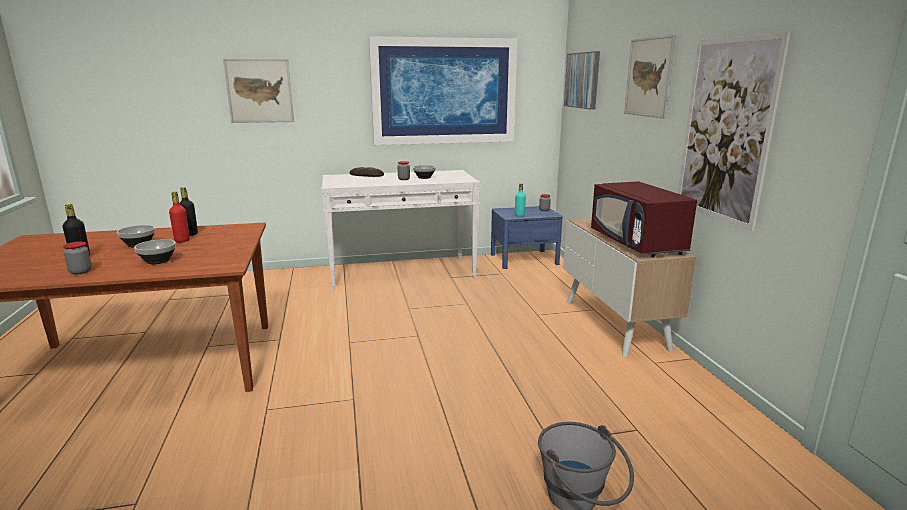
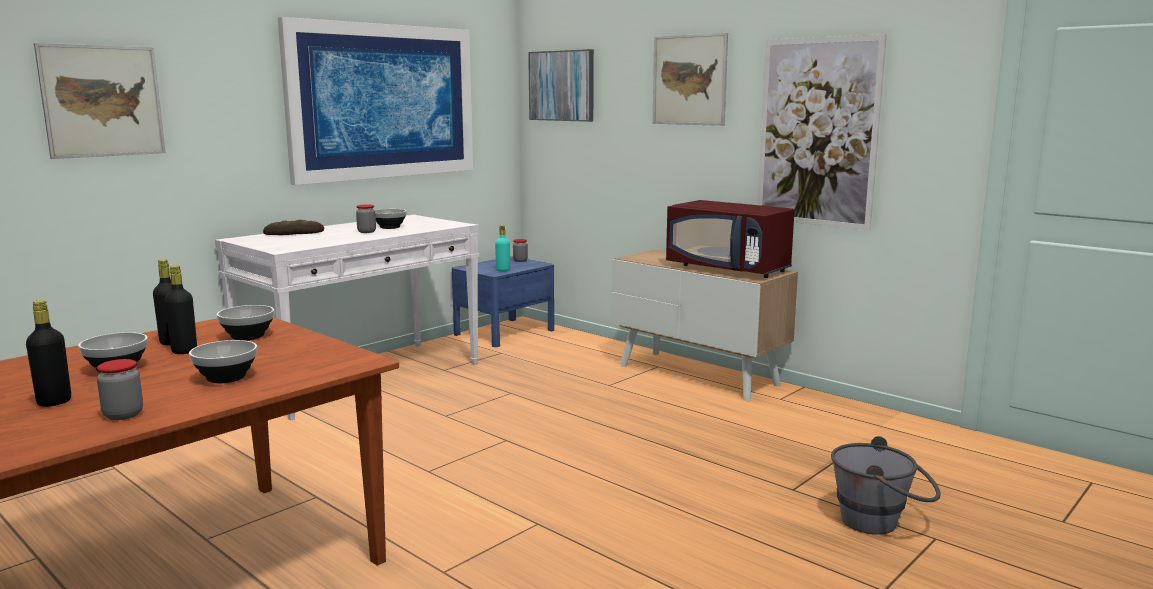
camera: 35 degrees left, 5 degrees down
red bottle [169,192,190,243] -> black bottle [165,265,197,354]
none -> bowl [217,305,274,341]

